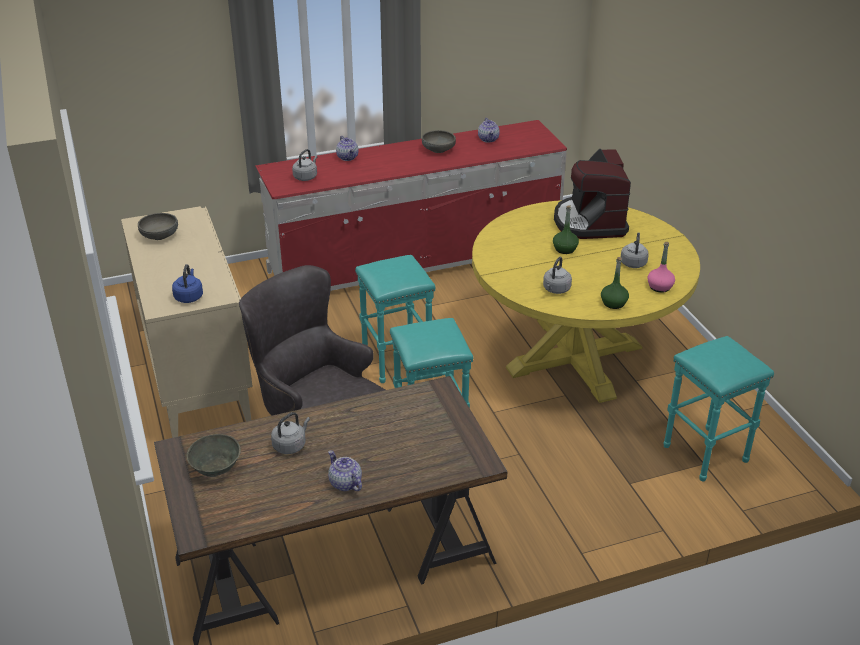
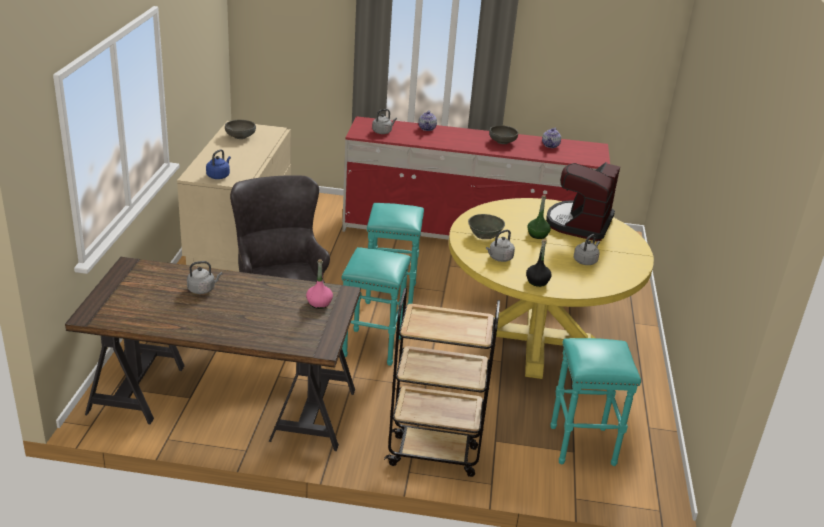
camera: 25 degrees right, 5 degrees down
grey bowl [186,434,241,477] -> grey bowl moved to [468,214,505,239]
teapot [328,450,362,491] -> none
green bottle [601,257,629,309] -> black bottle [526,239,552,287]
pink bottle [647,242,675,293] -> pink bottle moved to [306,259,333,309]
none -> brown cart [384,288,500,477]

